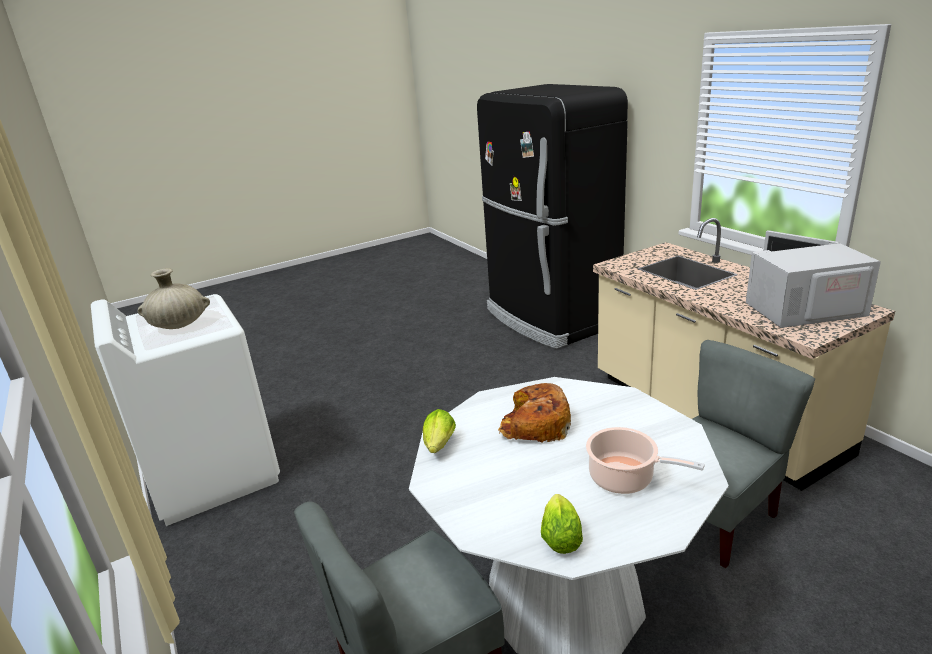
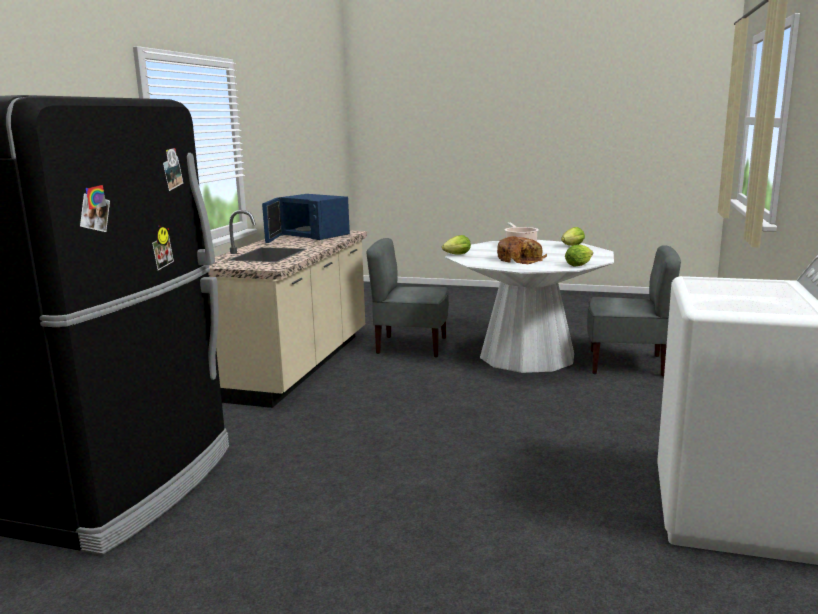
camera: 135 degrees left, 10 degrees down
beige vase [138,268,210,329] -> none
white microwave [746,230,881,328] -> blue microwave [262,194,350,243]
none -> lettuce [442,235,471,255]

